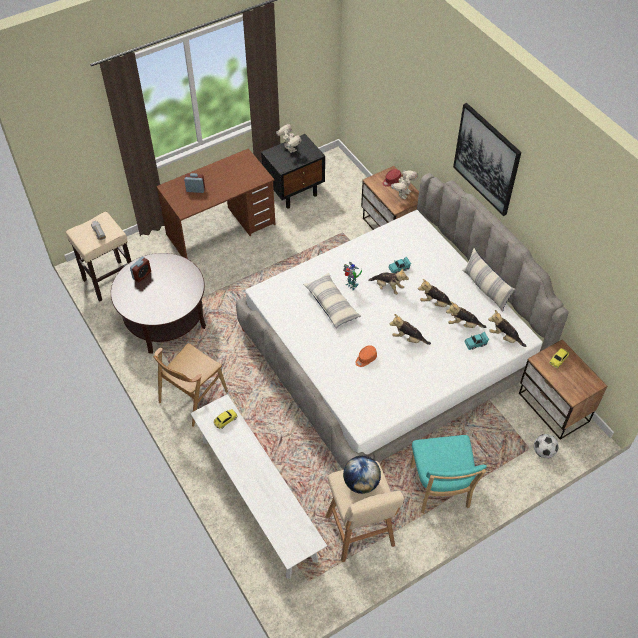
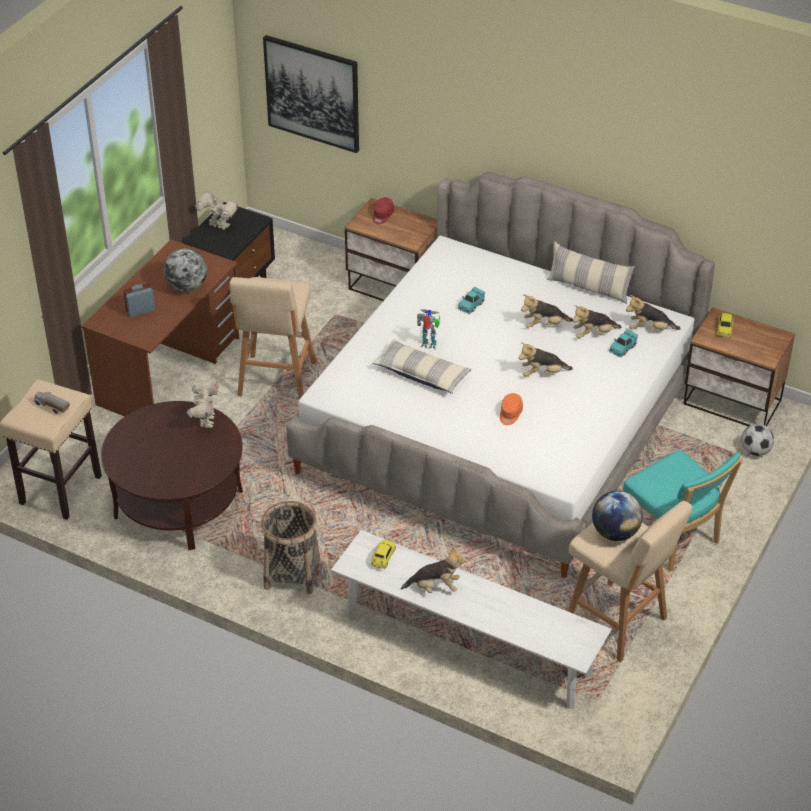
camera: 30 degrees left, 10 degrees down
alarm clock [130,257,151,282] -> none
brown chair [153,343,228,427] -> basket [261,501,320,594]
plush toy [368,268,409,295] -> plush toy moved to [401,547,466,593]
toy robot [391,170,418,199] -> toy robot moved to [186,381,219,428]
picture [453,103,522,216] -> picture moved to [263,35,359,153]
none -> globe [164,248,207,292]
none -> beige stool [229,277,316,399]

